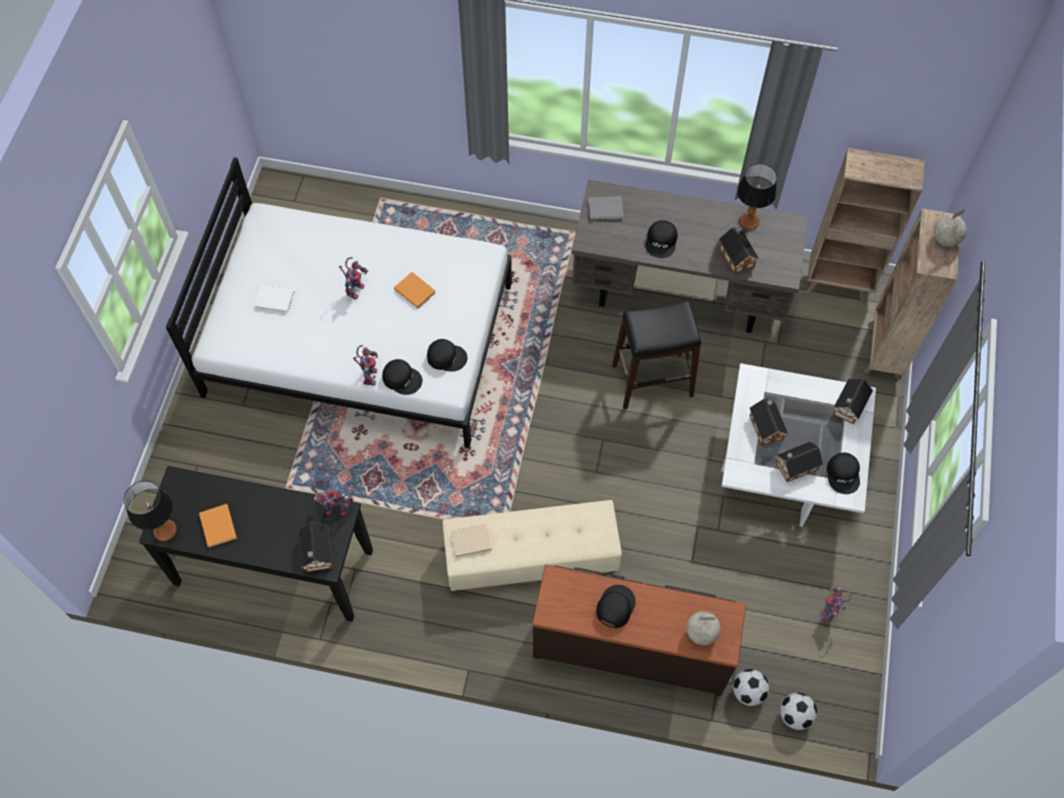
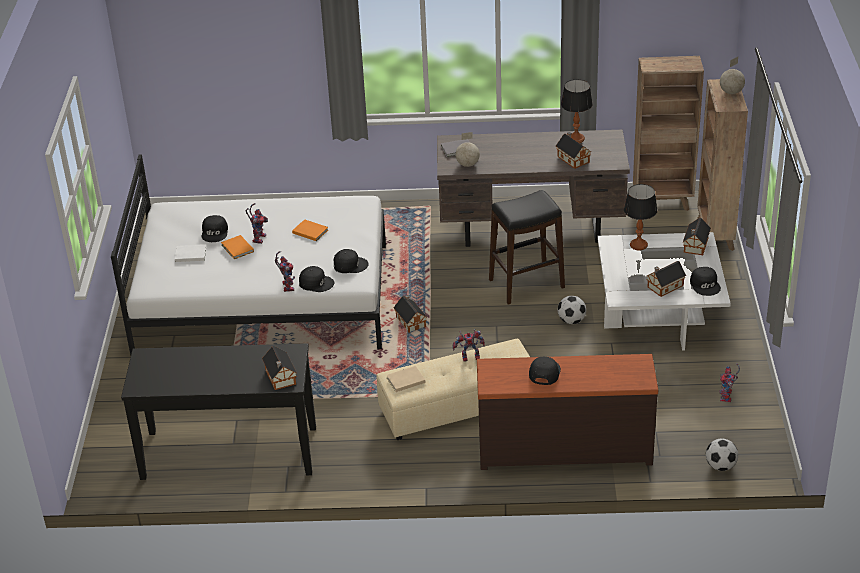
camera: 10 degrees left, 25 degrees down
table lamp [124,481,177,541] -> table lamp moved to [624,184,658,250]
orange book [199,504,237,548] -> orange book moved to [221,235,254,259]
toy robot [314,490,353,516] -> toy robot moved to [452,329,485,362]
black cap [646,220,678,258] -> black cap moved to [202,215,228,242]
globe [687,611,721,645] -> globe moved to [455,132,480,167]
football [733,669,769,706] -> football moved to [558,296,586,324]
toy house [750,399,788,446] -> toy house moved to [393,295,427,333]

